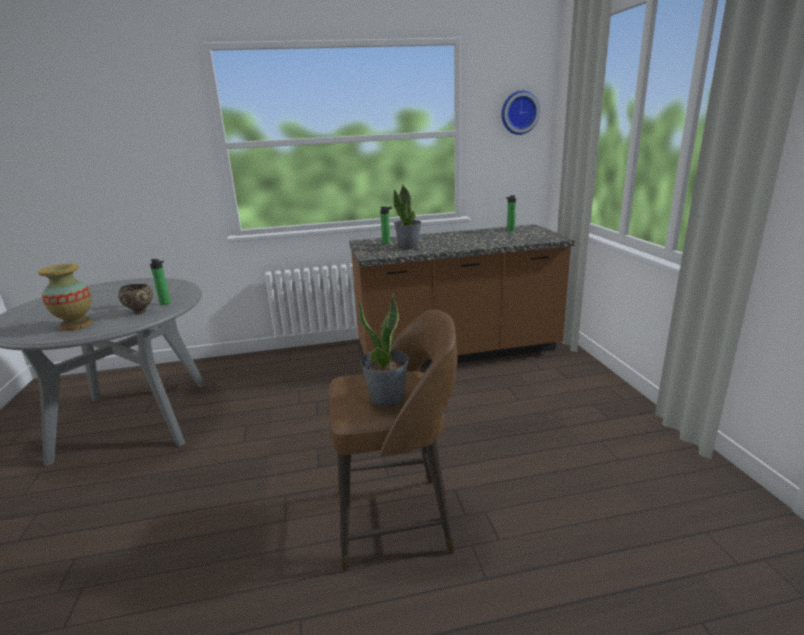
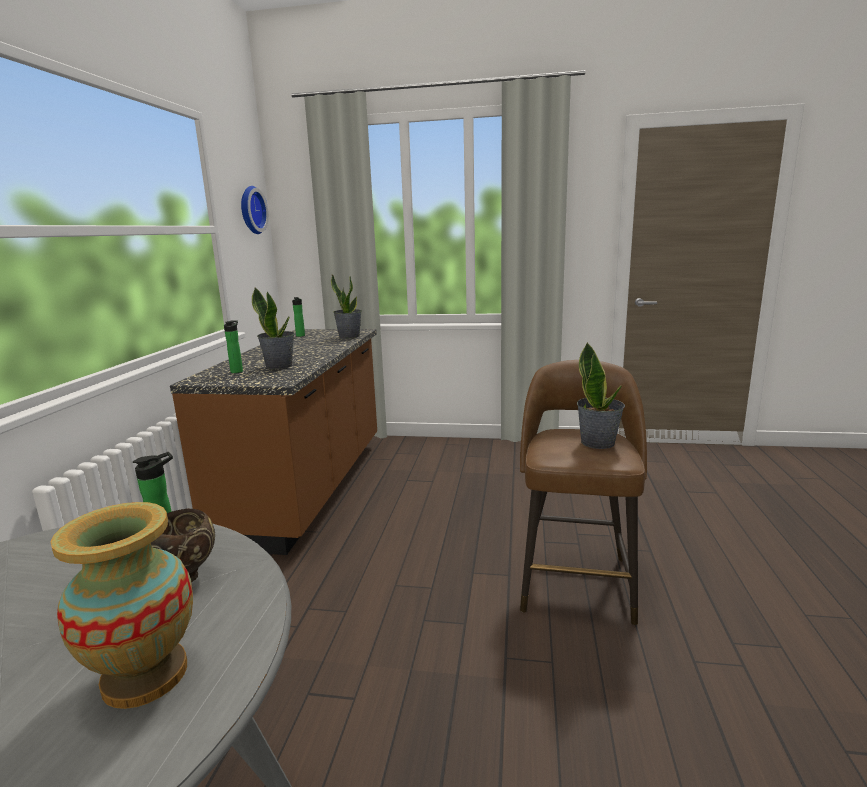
camera: 70 degrees left, 5 degrees down
none -> potted plant [331,274,362,339]

